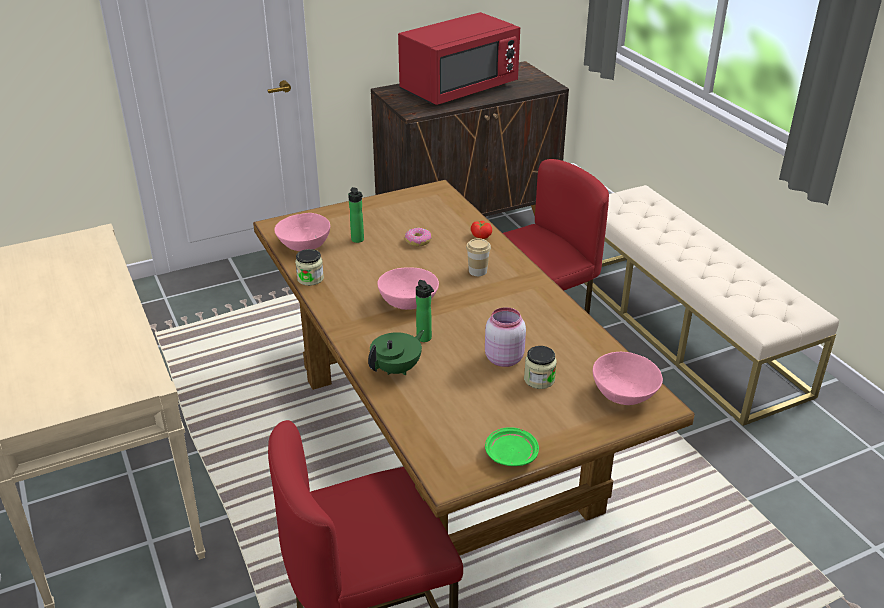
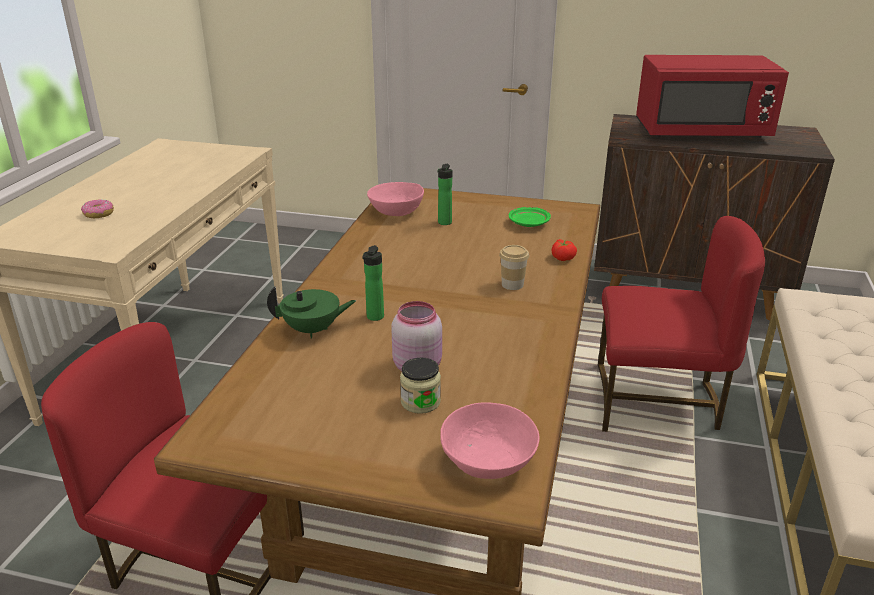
camera: 40 degrees right, 5 degrees down
jar [295,249,324,286] -> none
pink bowl [377,267,439,310] -> none
donut [405,228,431,246] -> donut moved to [81,199,114,218]
green plate [485,427,539,466] -> green plate moved to [509,207,551,227]

